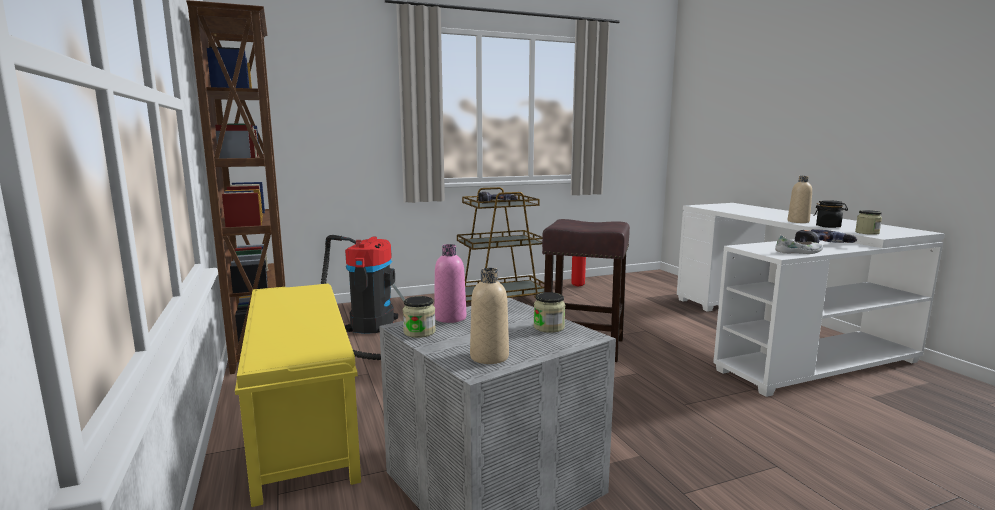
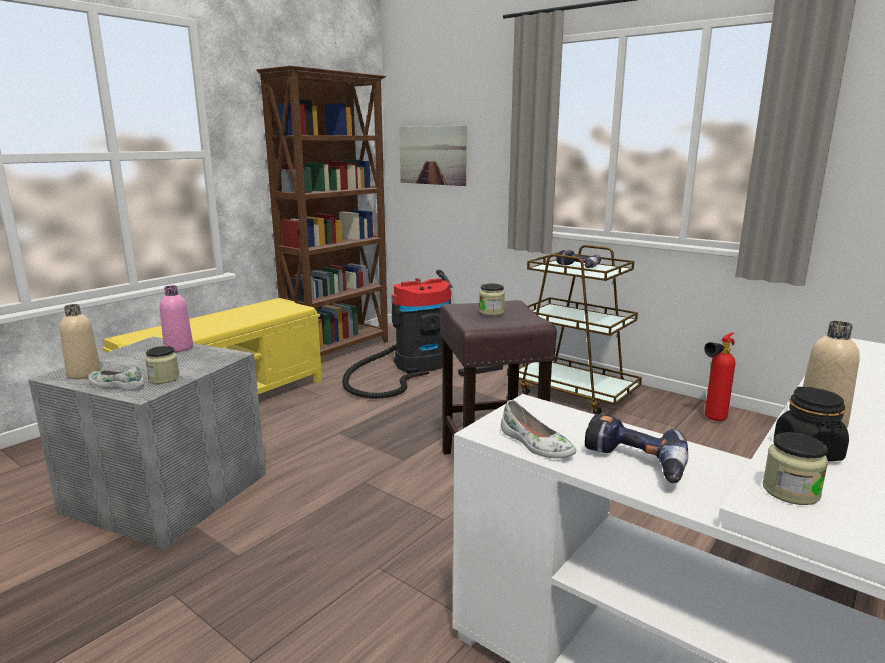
camera: 60 degrees right, 5 degrees up
jar [403,296,436,338] -> jar moved to [479,283,505,316]
none -> white shoe [88,366,145,391]
none -> picture [399,126,467,186]

